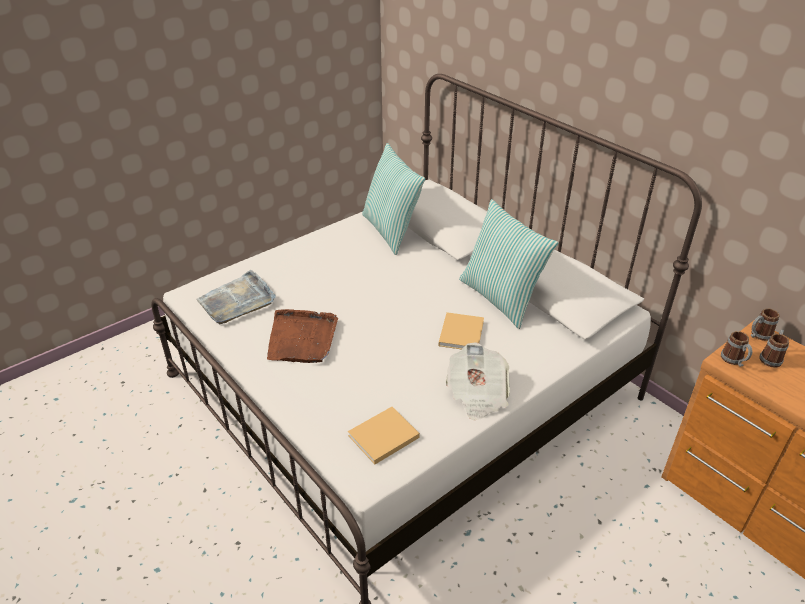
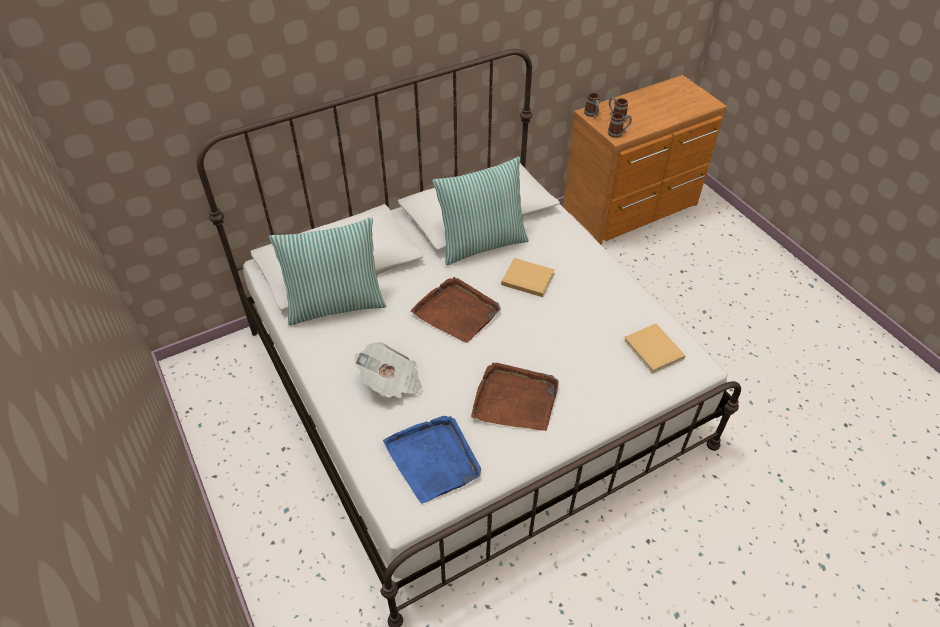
camera: 80 degrees left, 10 degrees up
grey tray [196,270,276,324] -> blue tray [383,416,481,503]
newspaper [446,342,510,421] -> newspaper moved to [354,342,423,398]
none -> brown tray [411,277,501,343]

